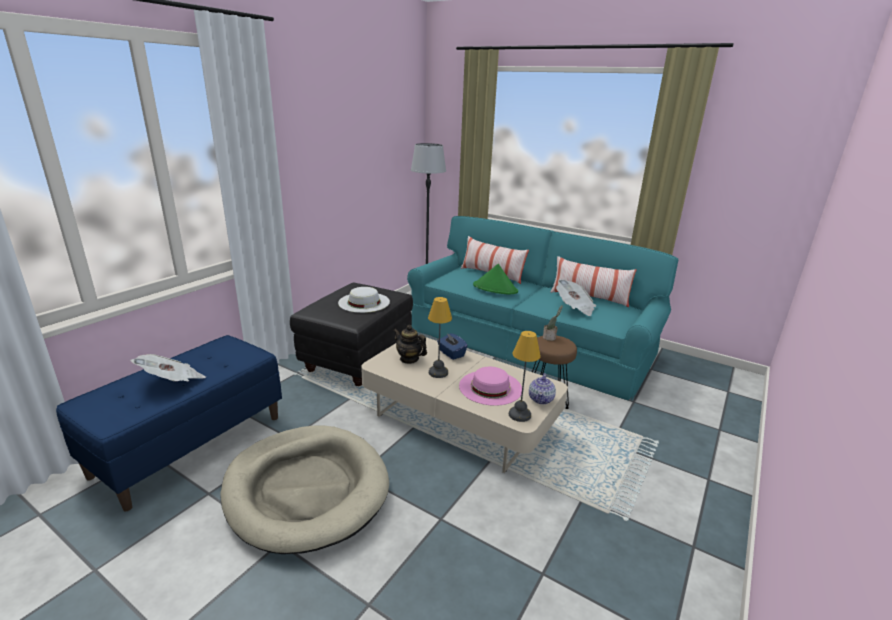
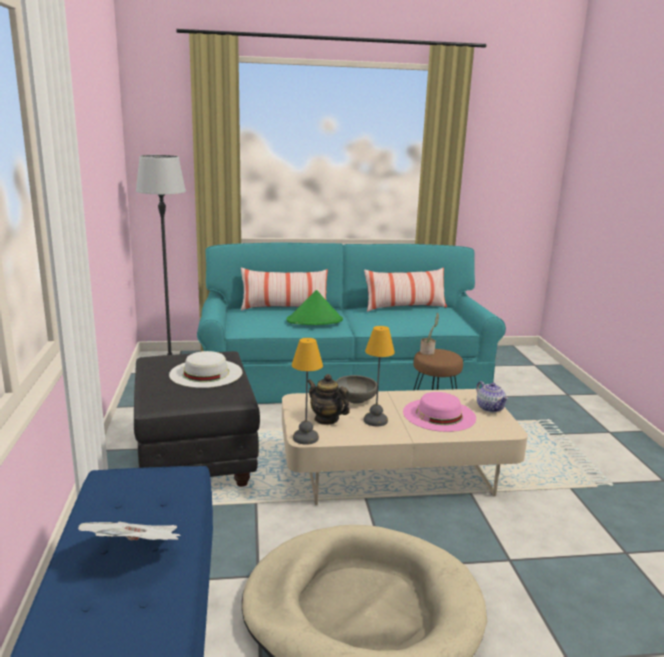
camera: 40 degrees left, 5 degrees down
teapot [393,325,427,364] -> teapot turned 45 degrees clockwise [308,374,350,425]
blue tissue box [437,333,468,360] -> grey bowl [336,375,377,404]
table lamp [509,331,541,422] -> table lamp moved to [292,338,323,445]
newspaper [556,279,596,316] -> none

